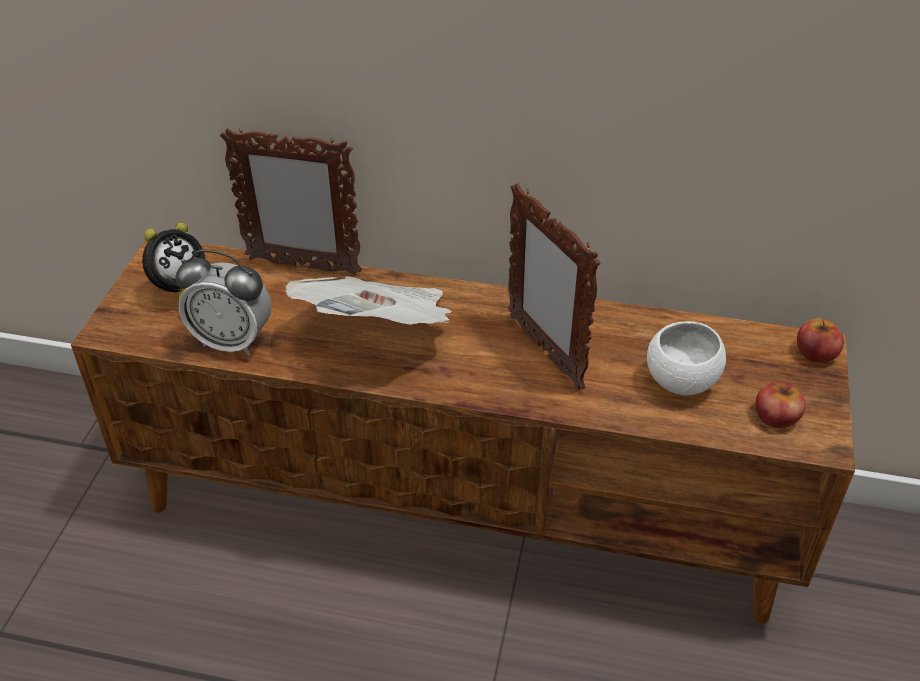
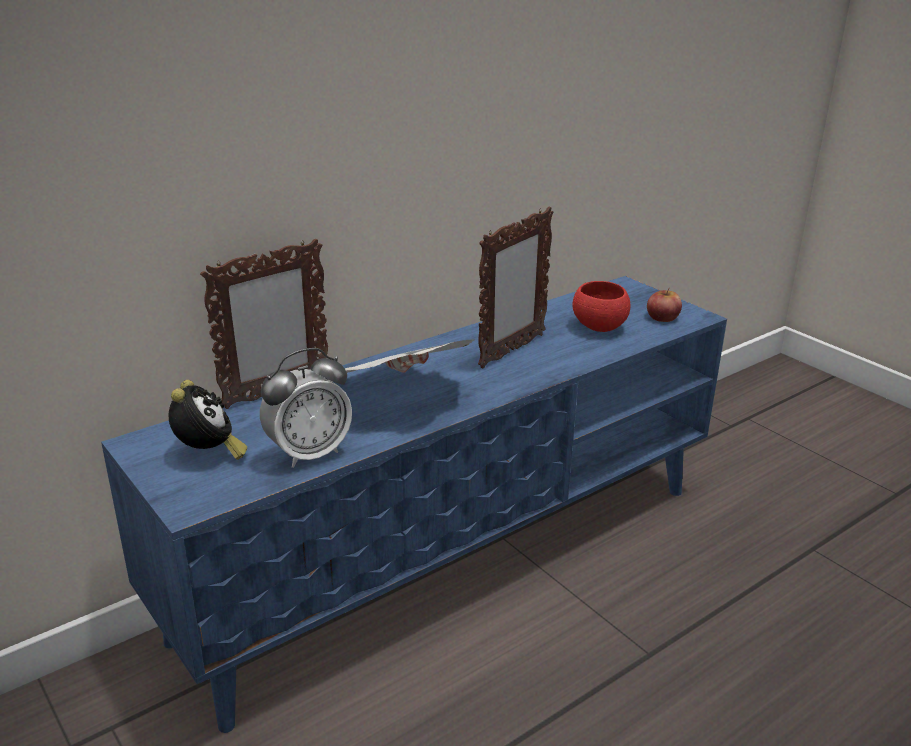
camera: 50 degrees left, 15 degrees down
brown tv stand [71,240,855,625] -> blue tv stand [101,276,727,733]
picture frame [508,183,601,389] -> picture frame turned 60 degrees counterclockwise [478,207,554,369]
white bowl [647,321,726,395] -> red bowl [572,281,630,332]
apple [797,318,844,363] -> none

